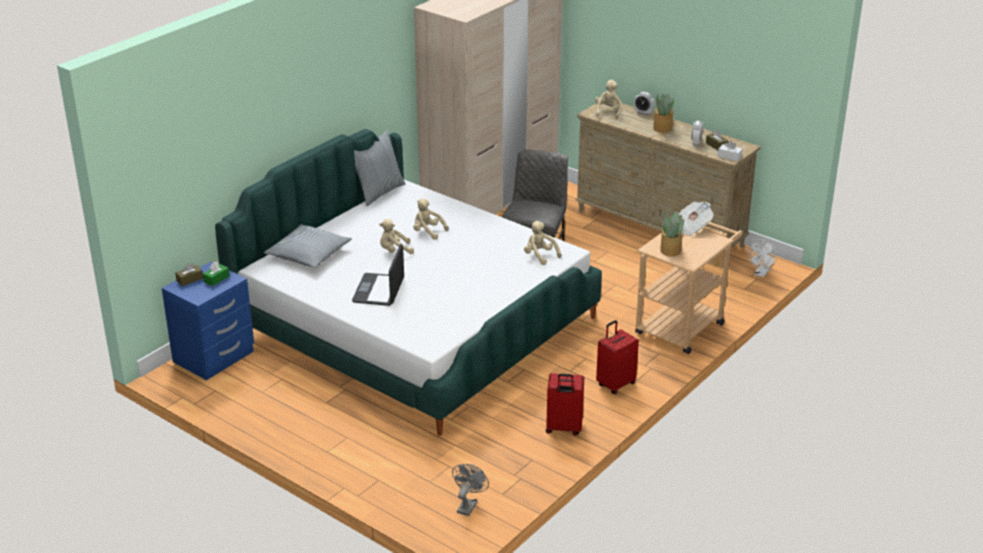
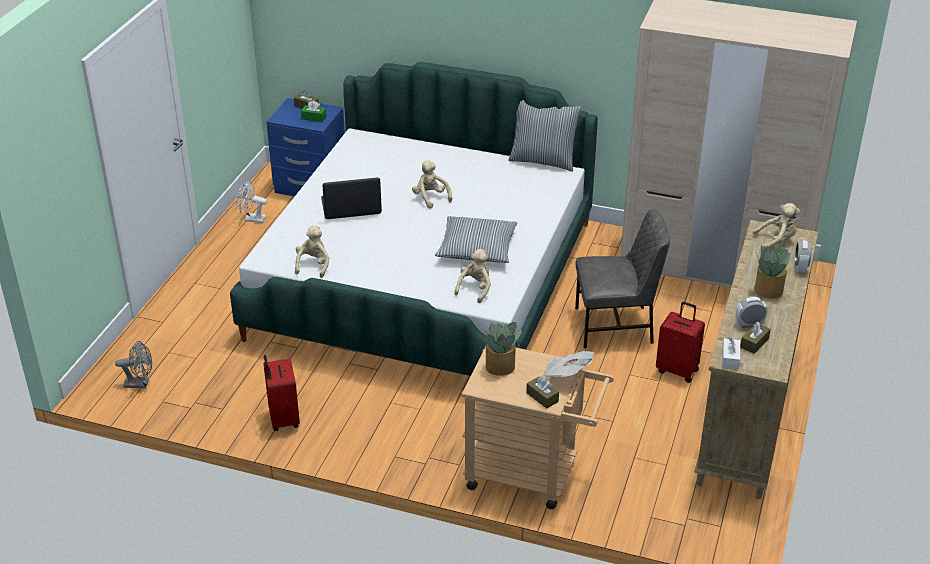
camera: 70 degrees right, 5 degrees up
pillow [264,224,352,268] -> pillow moved to [435,216,517,263]
beige plush toy [413,198,449,240] -> beige plush toy moved to [295,226,329,278]
red suitcase [596,320,639,394] -> red suitcase moved to [656,302,705,383]
white fan [747,239,777,277] -> white fan moved to [236,180,267,223]
none -> brown tissue box [526,376,559,409]

